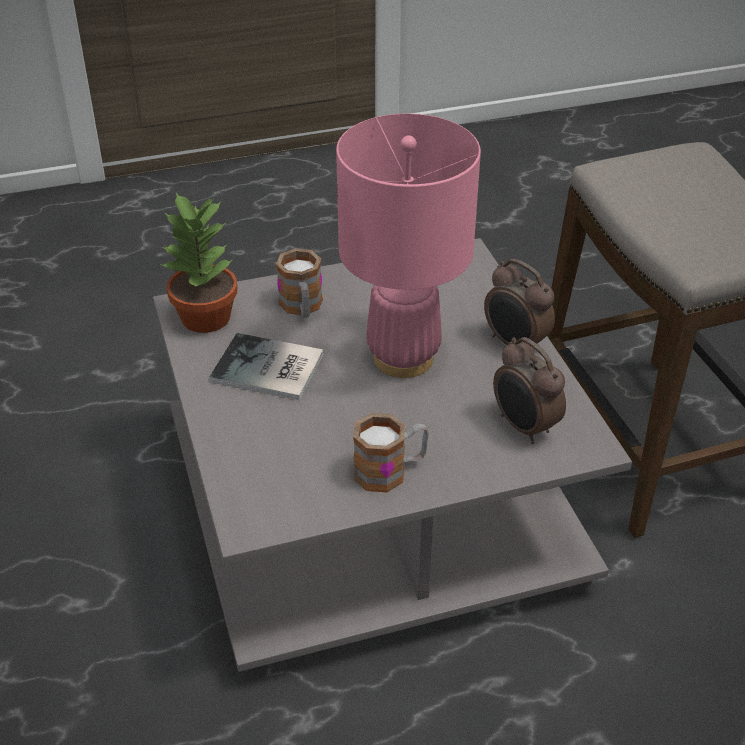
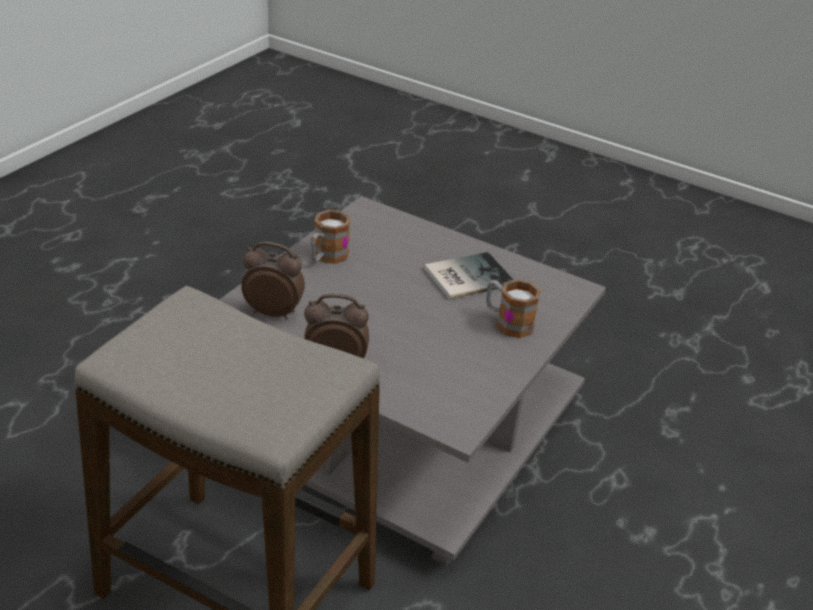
camera: 135 degrees right, 5 degrees down
potted plant [162,193,237,333] -> none
pink table lamp [336,114,481,378] -> none

